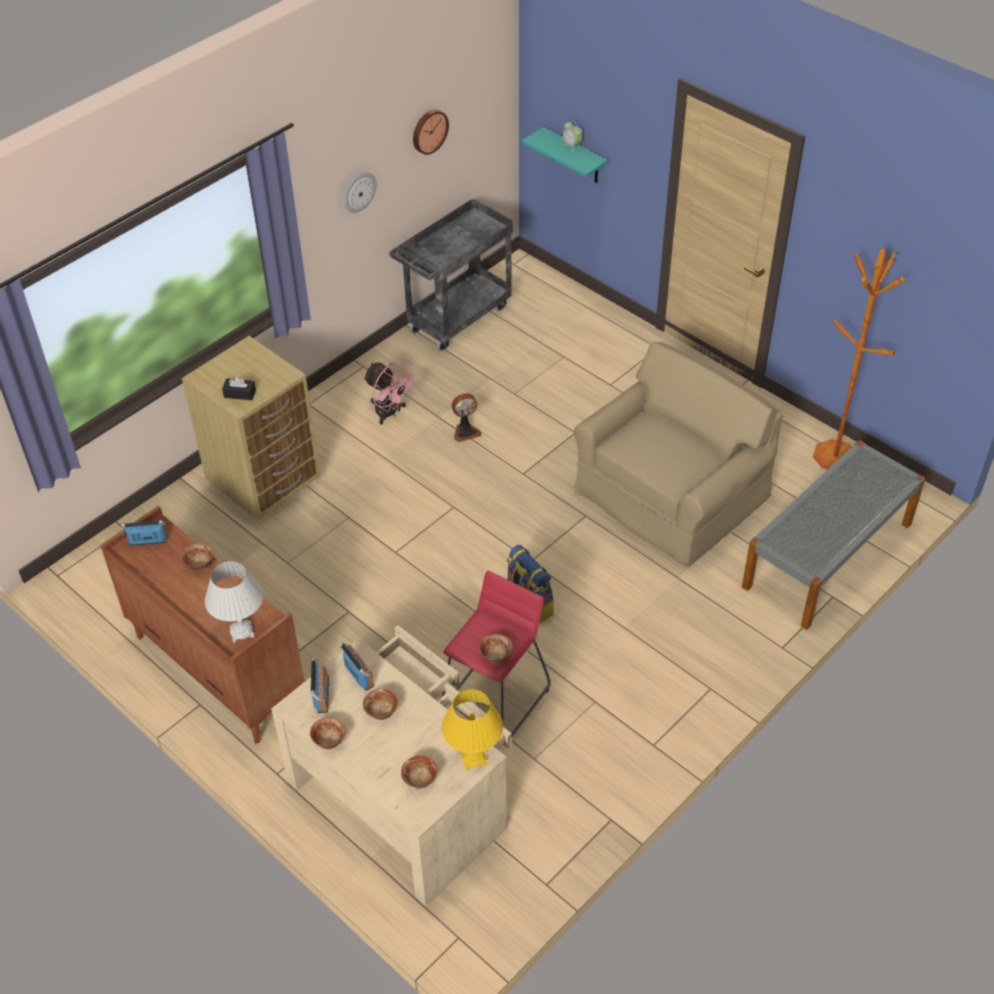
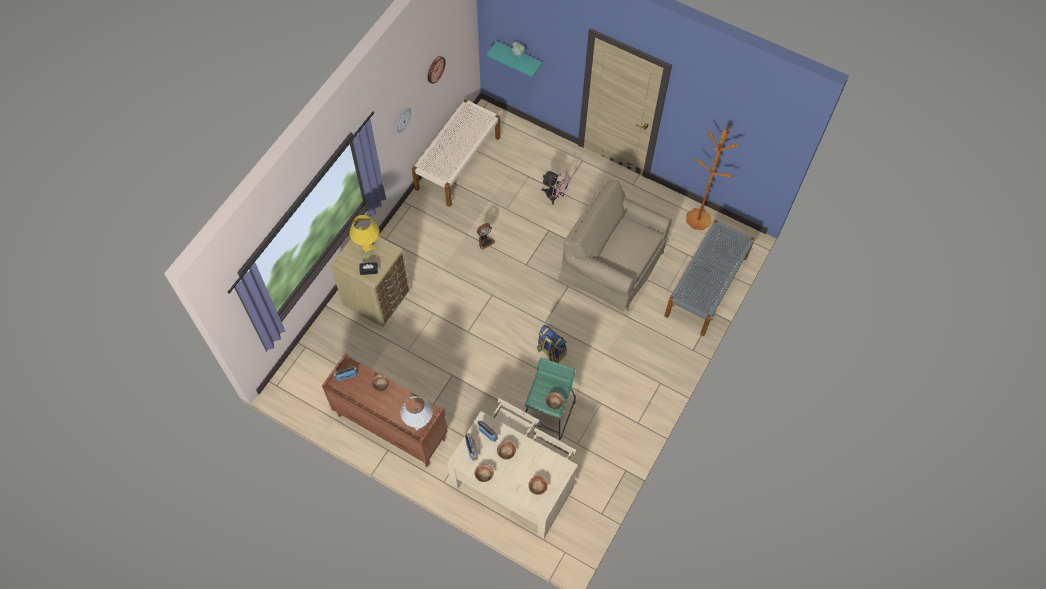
camera: 15 degrees left, 15 degrees up
pink fan [363,360,418,425] -> pink fan moved to [542,169,573,205]
grey cart [390,199,513,351] -> beige bench [412,99,500,207]
yellow table lamp [441,689,503,771] -> yellow table lamp moved to [349,215,379,253]
red stool [442,571,551,736] -> green stool [525,358,576,440]
beige armchair [574,342,784,567] -> beige armchair turned 90 degrees counterclockwise [558,180,672,312]

